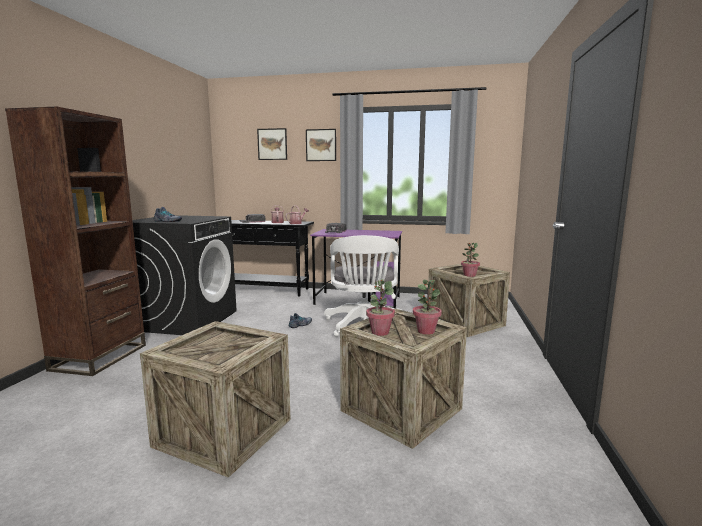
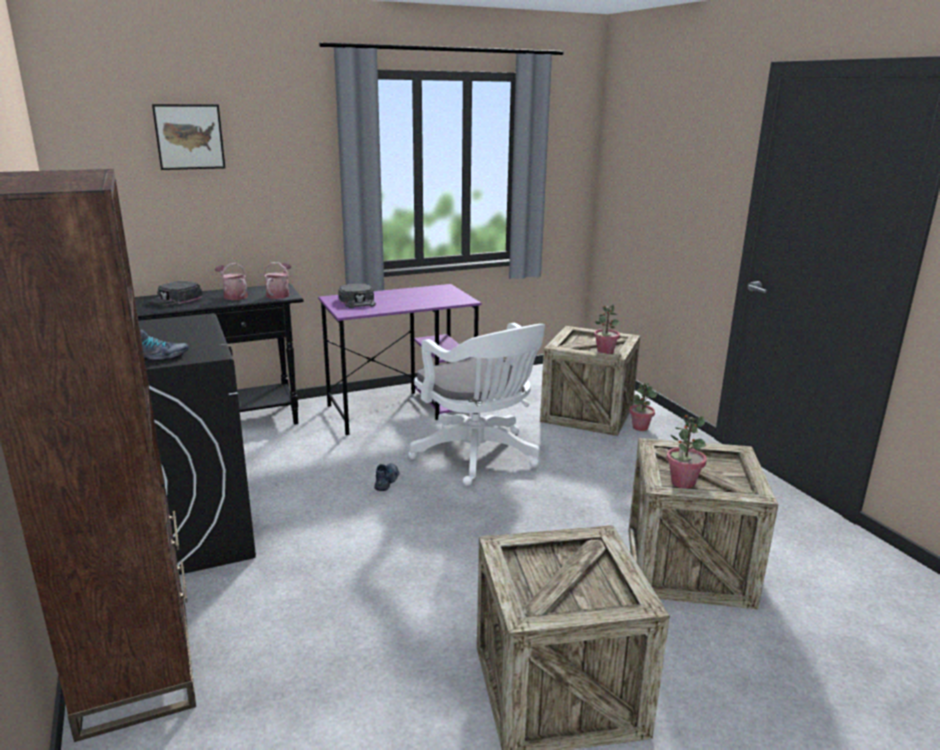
camera: 35 degrees left, 10 degrees up
picture [306,129,336,161] -> none
potted plant [413,280,442,335] -> potted plant moved to [629,383,657,431]

